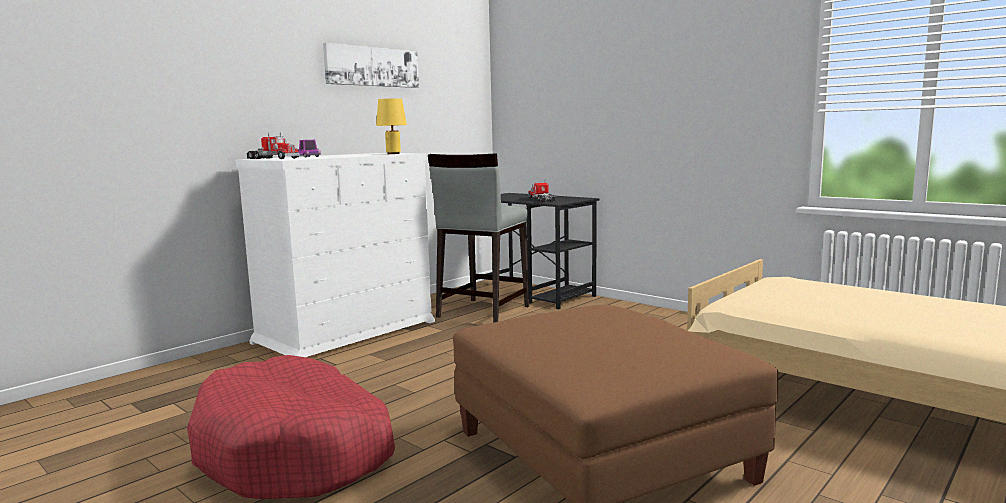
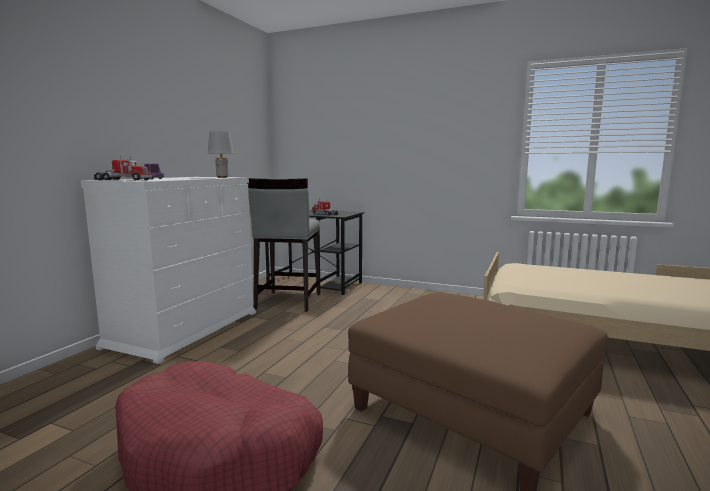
camera: 20 degrees left, 0 degrees up
picture [323,43,419,88] -> none
yellow table lamp [376,99,407,154] -> grey table lamp [208,131,234,178]

